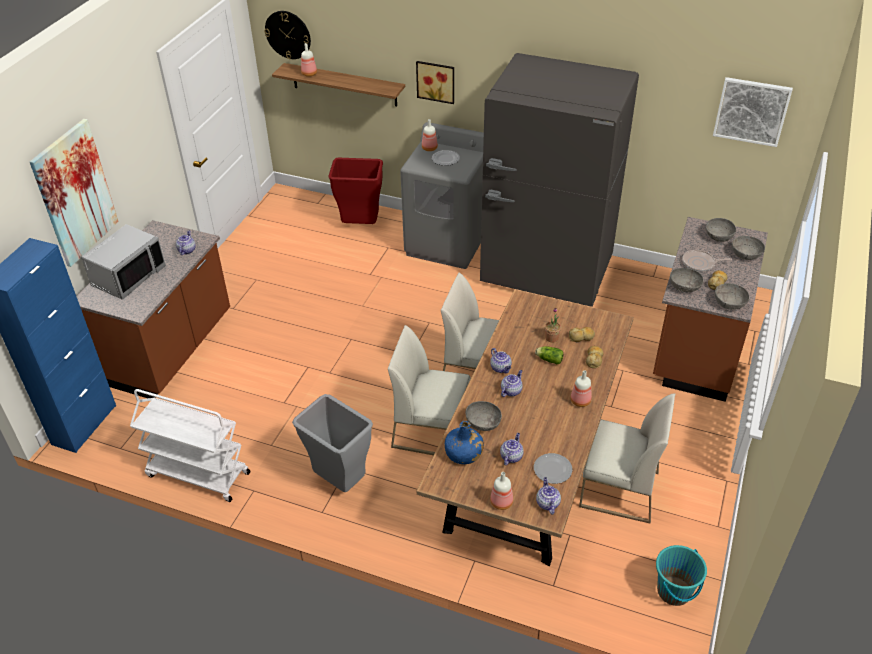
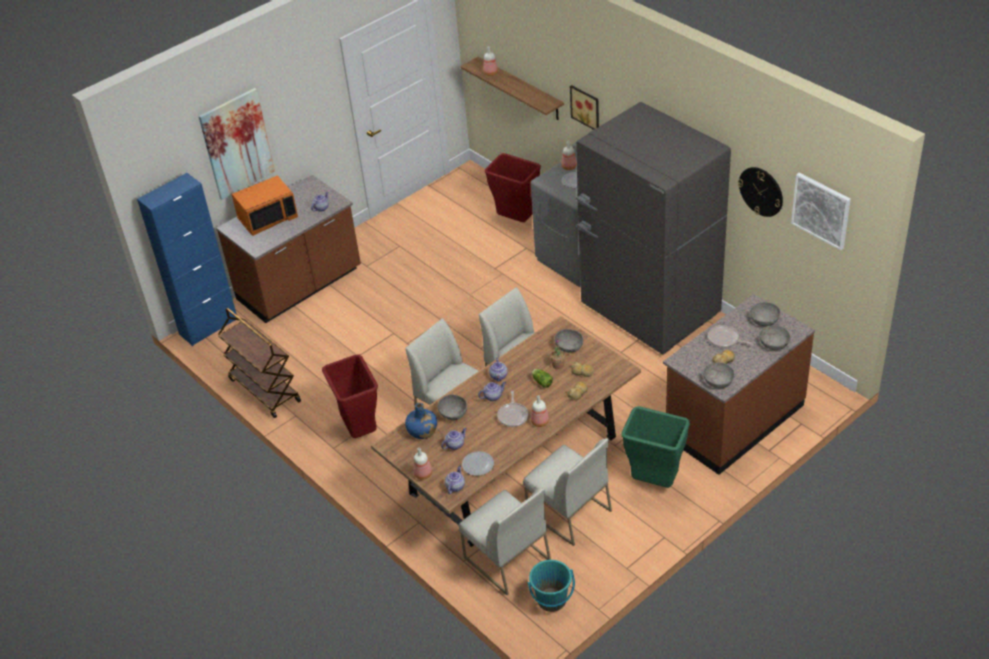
camera: 30 degrees right, 0 degrees up
grey microwave [81,224,166,300] -> orange microwave [232,175,298,236]
white cart [130,389,250,502] -> brown cart [218,308,301,418]
wall clock [264,11,311,59] -> wall clock moved to [738,167,783,217]
grey trash can [292,394,373,492] -> red trash can [322,354,378,438]
grey bowl [670,268,703,292] -> grey bowl moved to [555,329,583,353]
none -> white chair [459,488,551,595]
none -> frying pan [497,391,529,427]
none -> green trash can [622,406,690,488]

